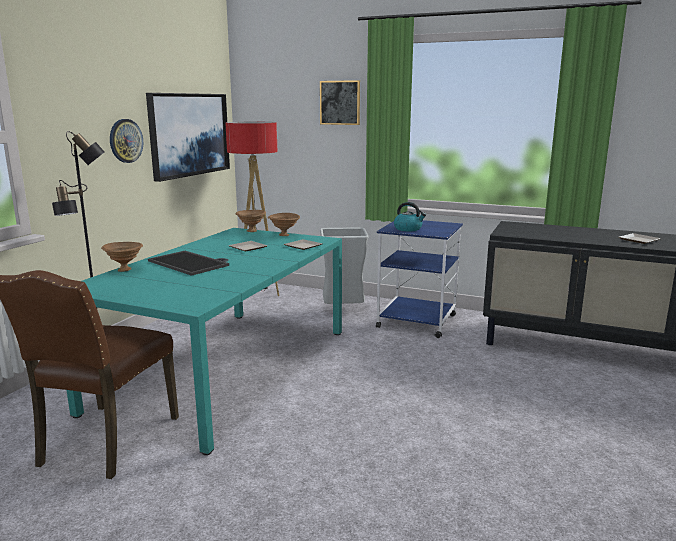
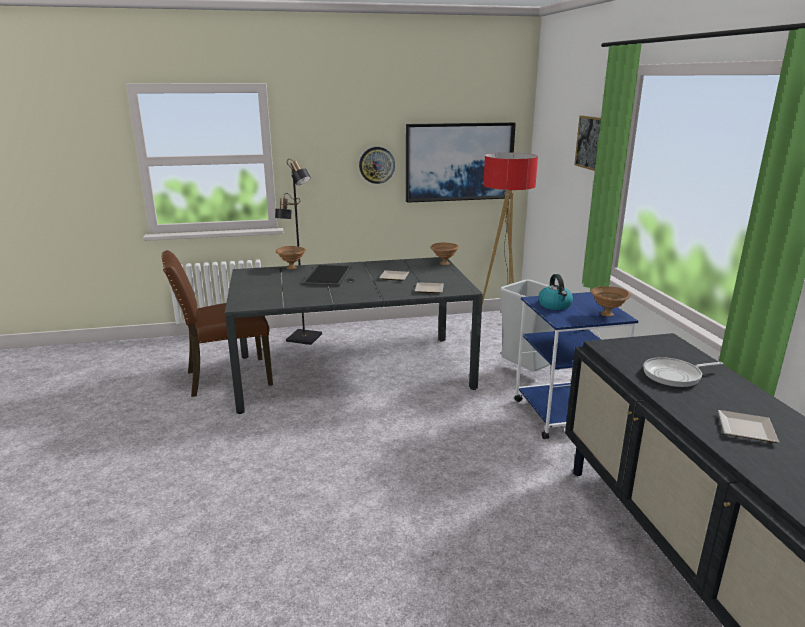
camera: 55 degrees right, 5 degrees up
turquoise dining table [67,228,342,455] -> grey dining table [225,257,483,414]
brown bowl [268,213,300,236] -> brown bowl moved to [590,286,631,317]
none -> frying pan [643,357,723,387]

